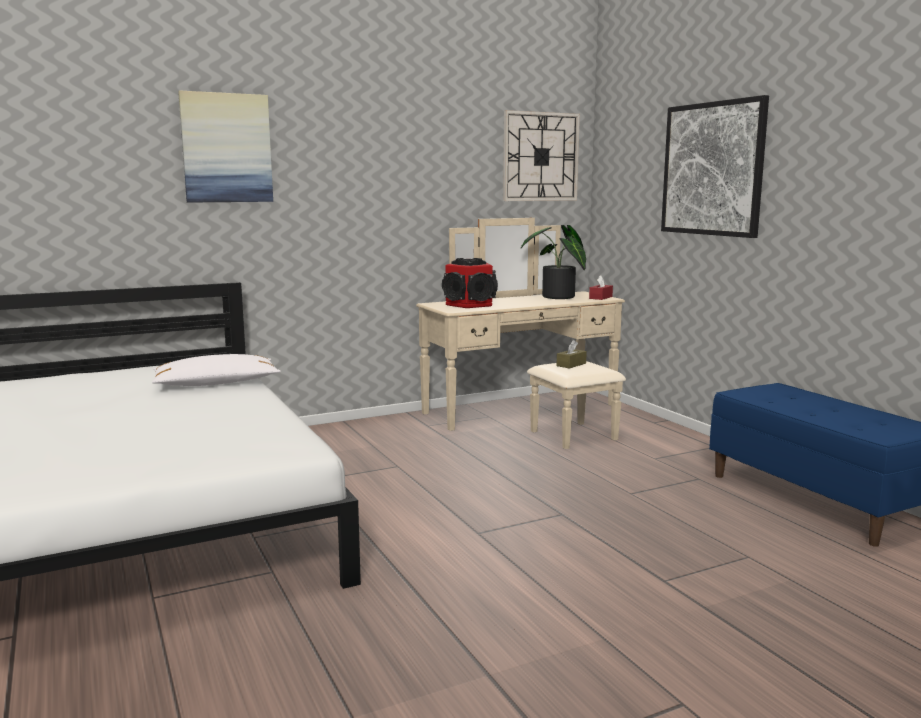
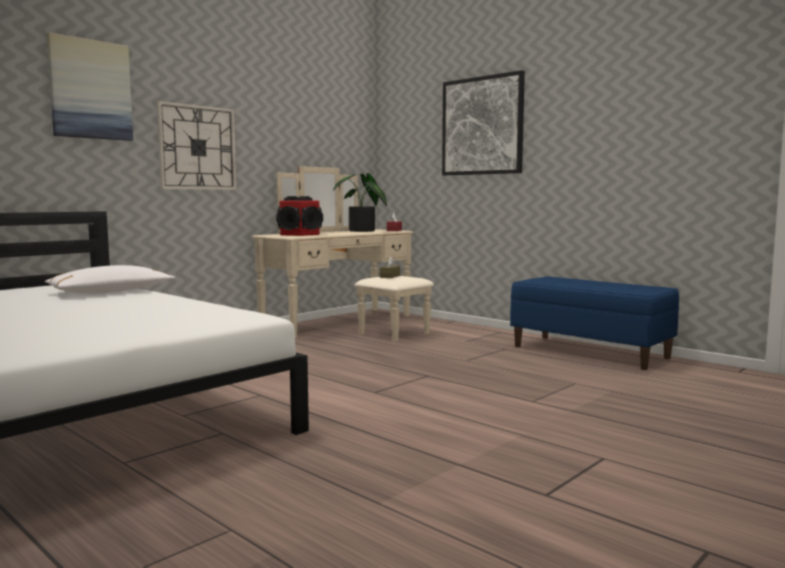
camera: 20 degrees left, 5 degrees down
wall clock [503,110,580,201] -> wall clock moved to [157,101,236,190]

